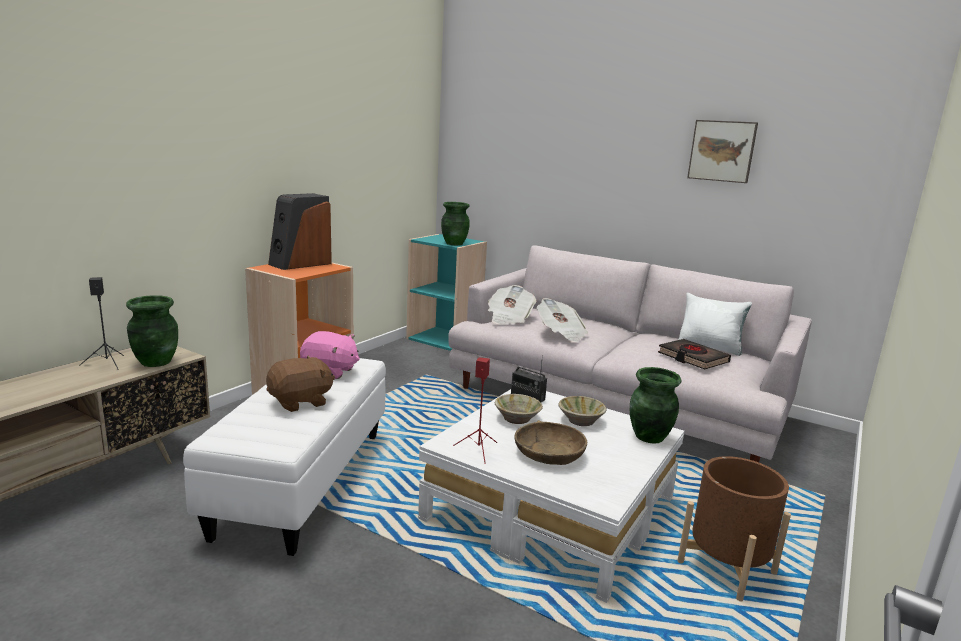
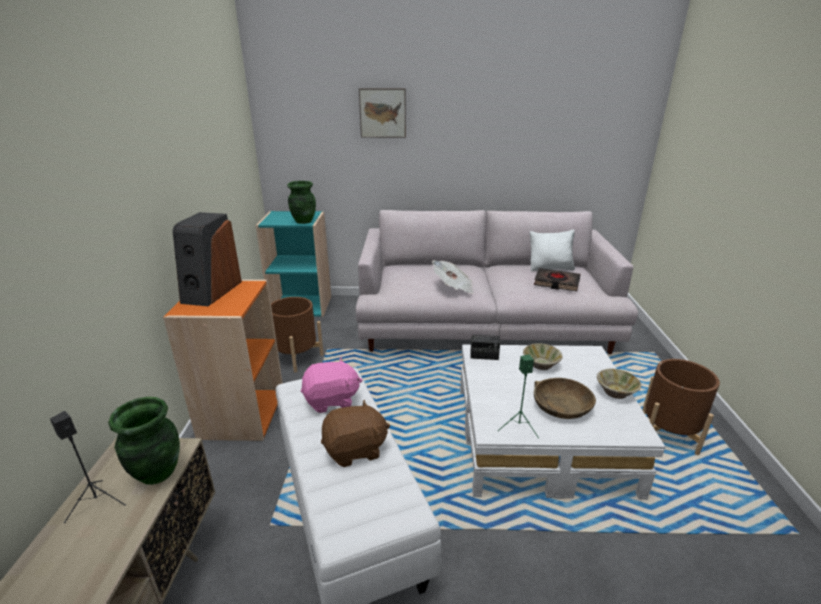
camera: 30 degrees left, 10 degrees up
brown plush toy [266,355,335,412] -> brown plush toy turned 45 degrees clockwise [321,399,390,467]
red speaker [453,357,497,464] -> green speaker [498,354,539,438]
newspaper [488,285,536,325] -> none
beige bowl [495,394,543,424] -> beige bowl moved to [597,369,641,399]
green vase [630,367,682,444] -> none
picture [687,120,758,183] -> picture moved to [359,88,406,138]
none -> brown planter [271,297,324,372]

